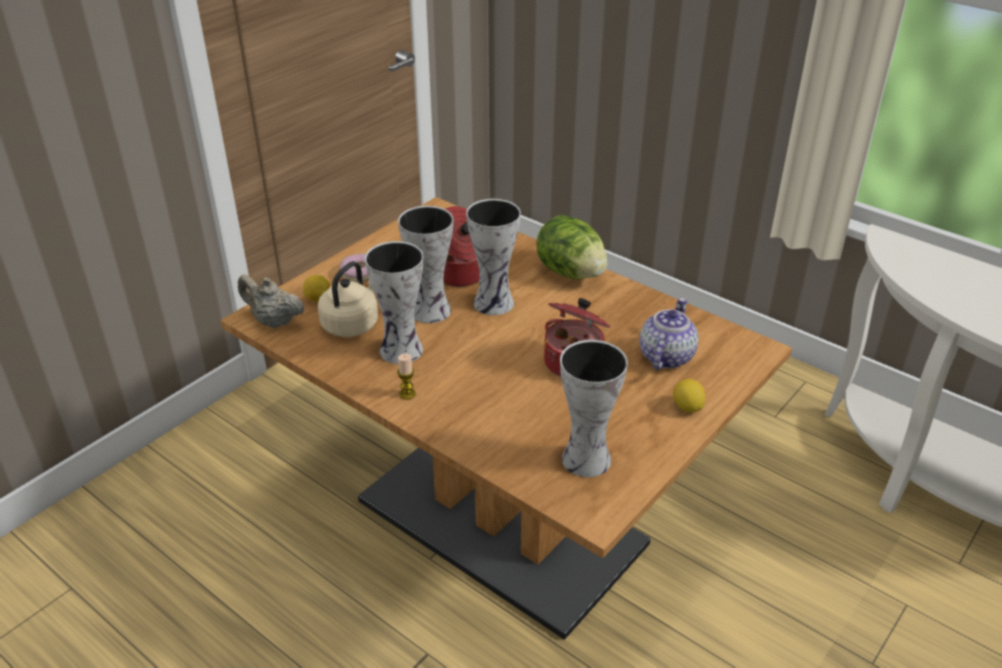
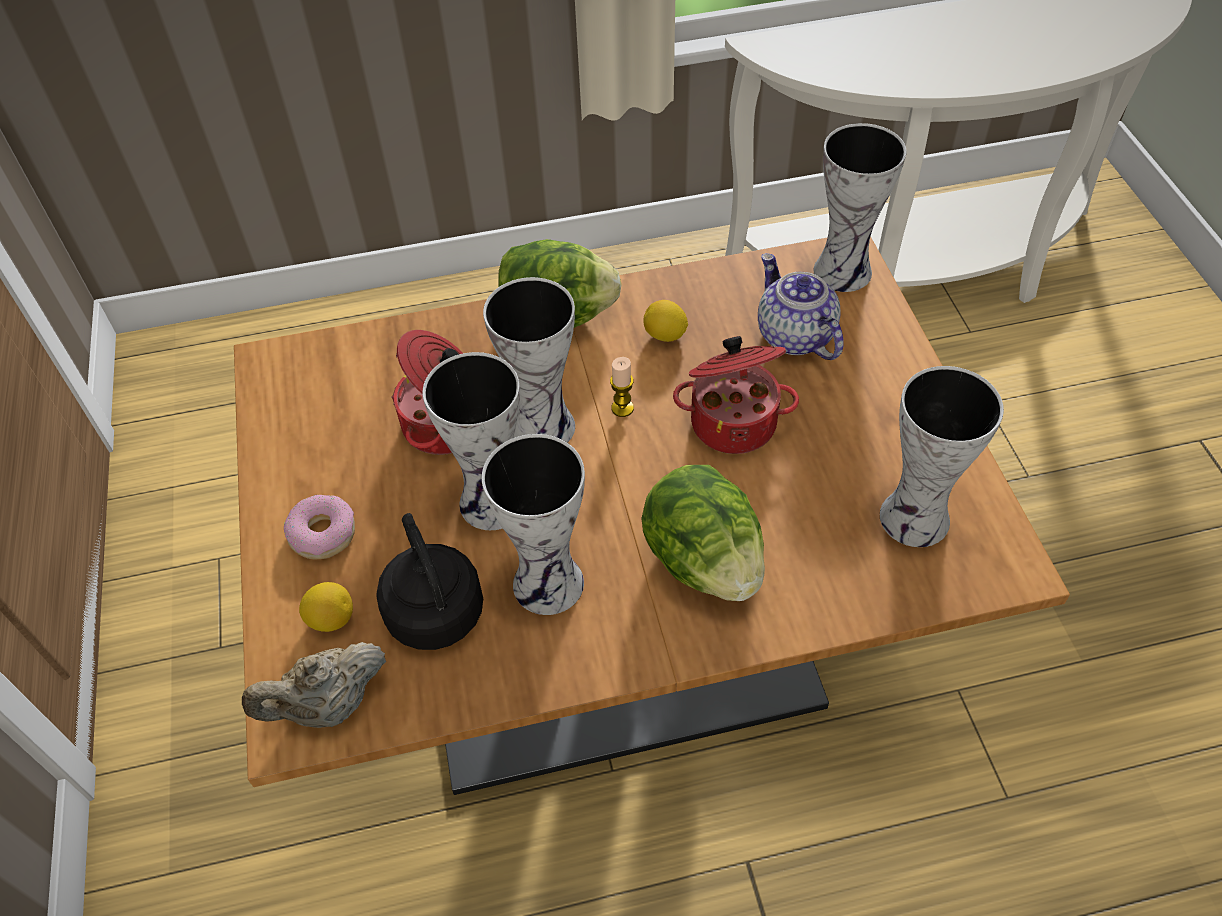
camera: 50 degrees left, 15 degrees up
beige kettle [318,261,378,337] -> black kettle [376,513,483,650]
candle [397,354,416,400] -> candle moved to [610,357,634,417]
lemon [673,379,705,413] -> lemon moved to [643,300,688,342]
none -> lettuce [641,465,765,601]
none -> vase [814,123,906,292]

